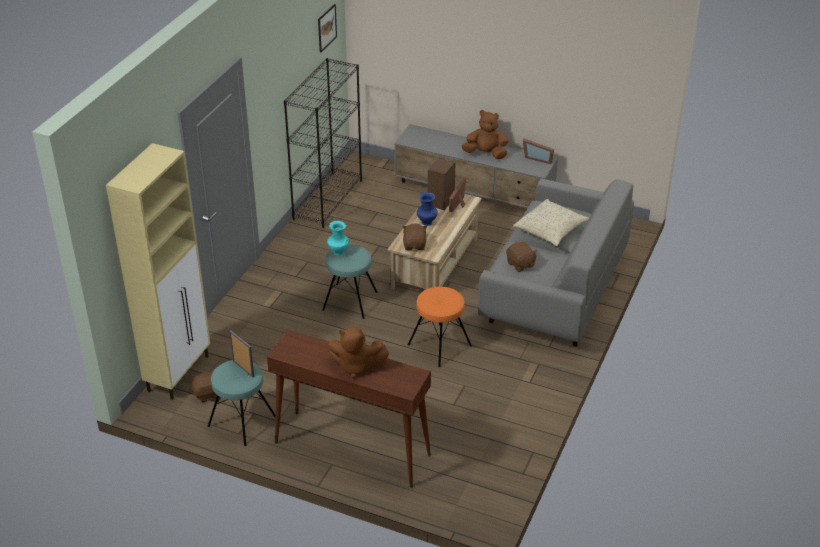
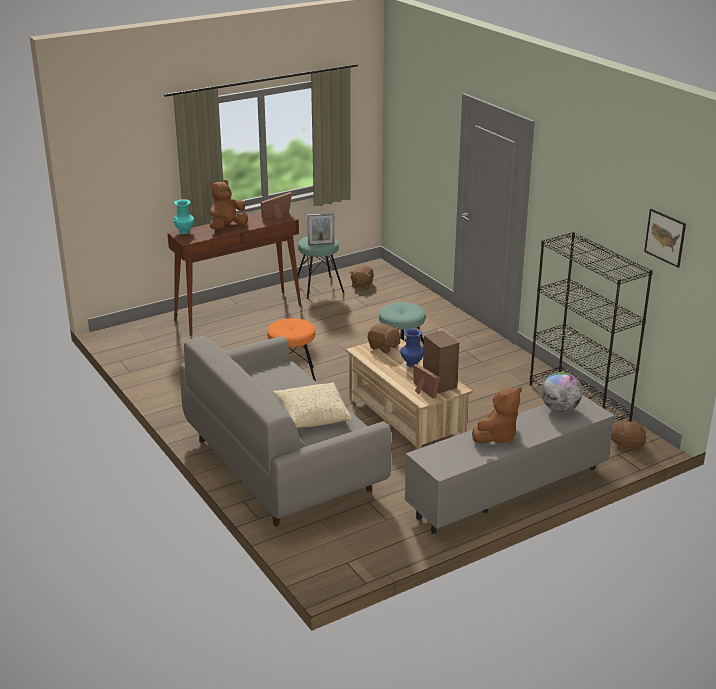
camera: 125 degrees right, 10 degrees down
beige cabinet [106,143,210,400] -> none
turquoise vase [327,221,349,256] -> turquoise vase moved to [173,199,194,234]
brown plush toy [506,242,537,272] -> brown plush toy moved to [611,420,646,451]
picture frame [523,139,554,164] -> picture frame moved to [260,192,292,219]
none -> globe [541,372,582,412]

